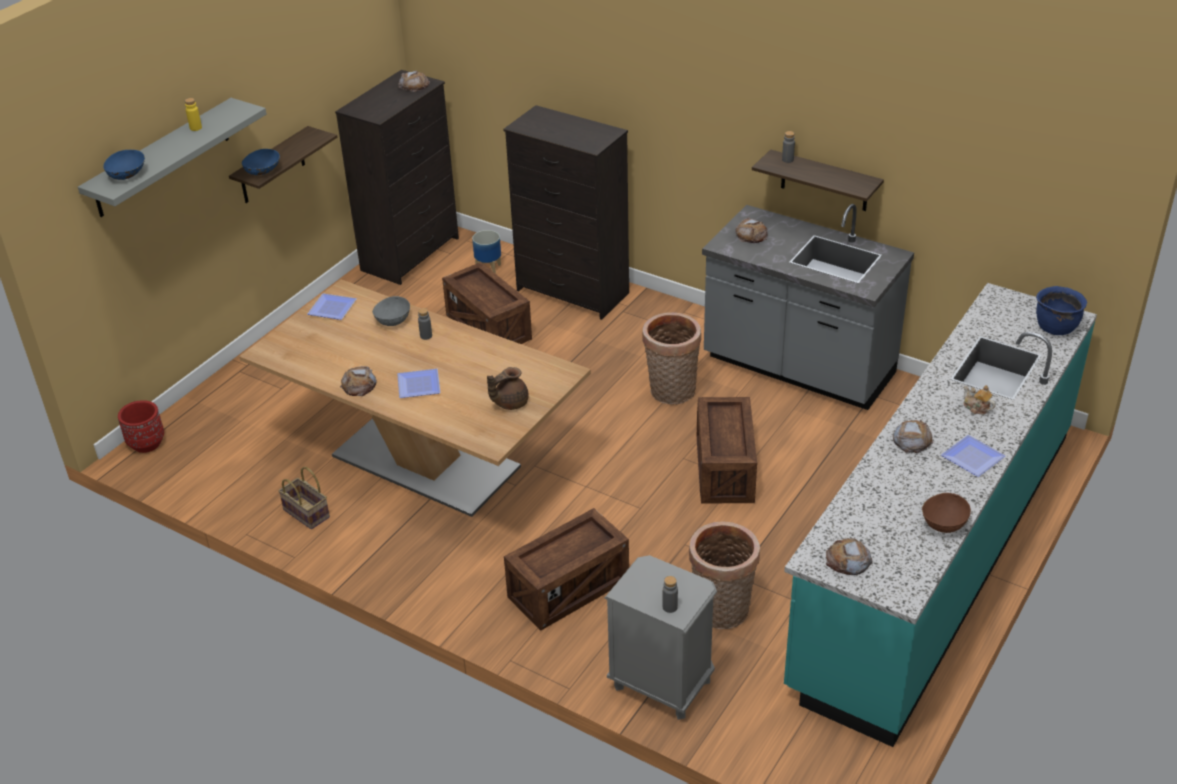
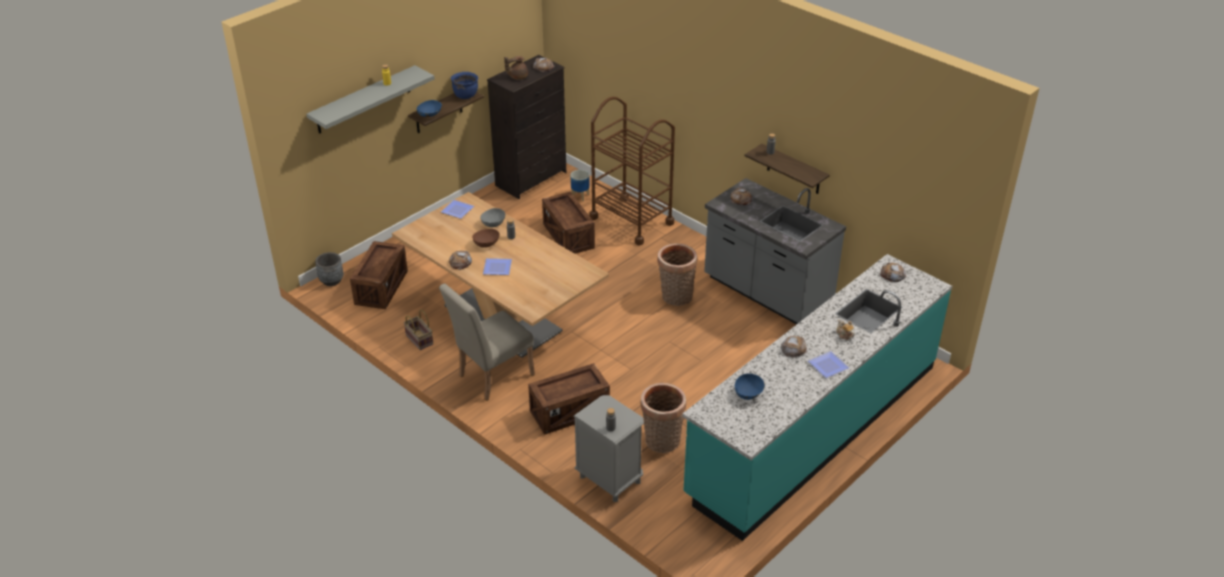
camera: 10 degrees right, 0 degrees up
blue bowl [103,150,145,180] -> blue bowl moved to [735,374,765,400]
red planter [118,400,164,453] -> grey planter [315,252,344,286]
brown teapot [487,367,529,410] -> brown teapot moved to [504,56,528,80]
black dresser [503,105,629,320] -> brown cart [589,97,675,246]
crate [697,397,757,504] -> crate moved to [350,241,408,309]
bread [826,538,872,575] -> bread moved to [880,263,906,282]
brown bowl [922,493,971,533] -> brown bowl moved to [472,228,499,248]
blue cooking pot [1036,286,1087,335] -> blue cooking pot moved to [451,72,478,99]
none -> beige chair [439,284,535,401]

